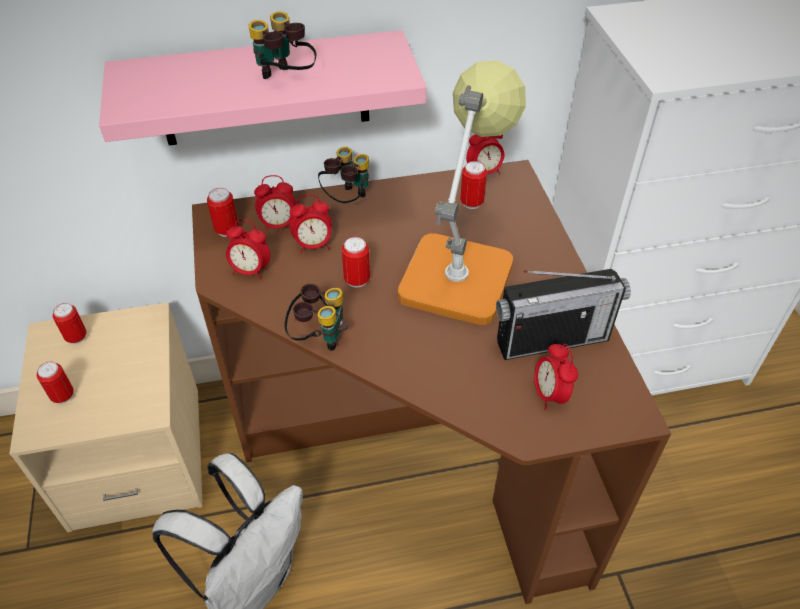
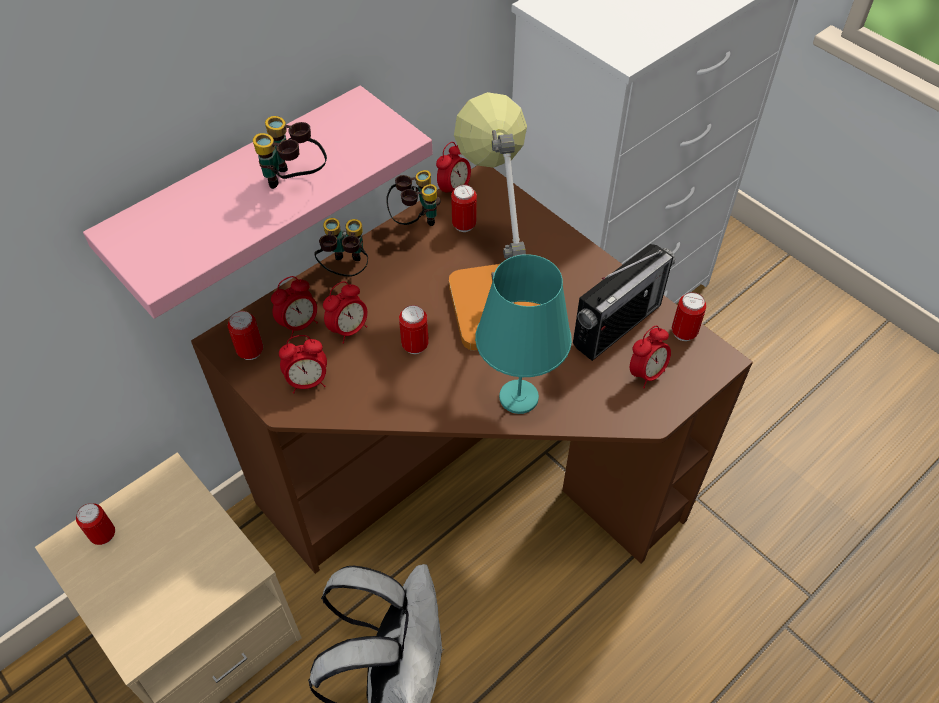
camera: 30 degrees left, 5 degrees up
can [37,362,74,404] -> can moved to [672,292,706,341]
binoculars [284,284,348,351] -> binoculars moved to [386,170,441,226]
alarm clock [534,344,578,410] -> alarm clock turned 90 degrees counterclockwise [630,326,671,388]
none -> turquoise table lamp [475,254,572,414]

